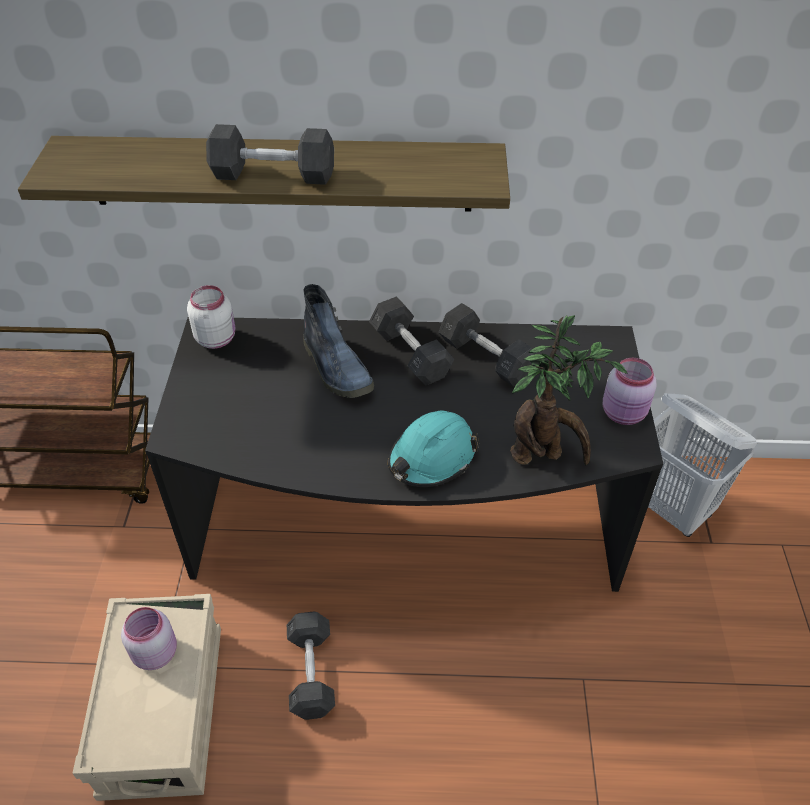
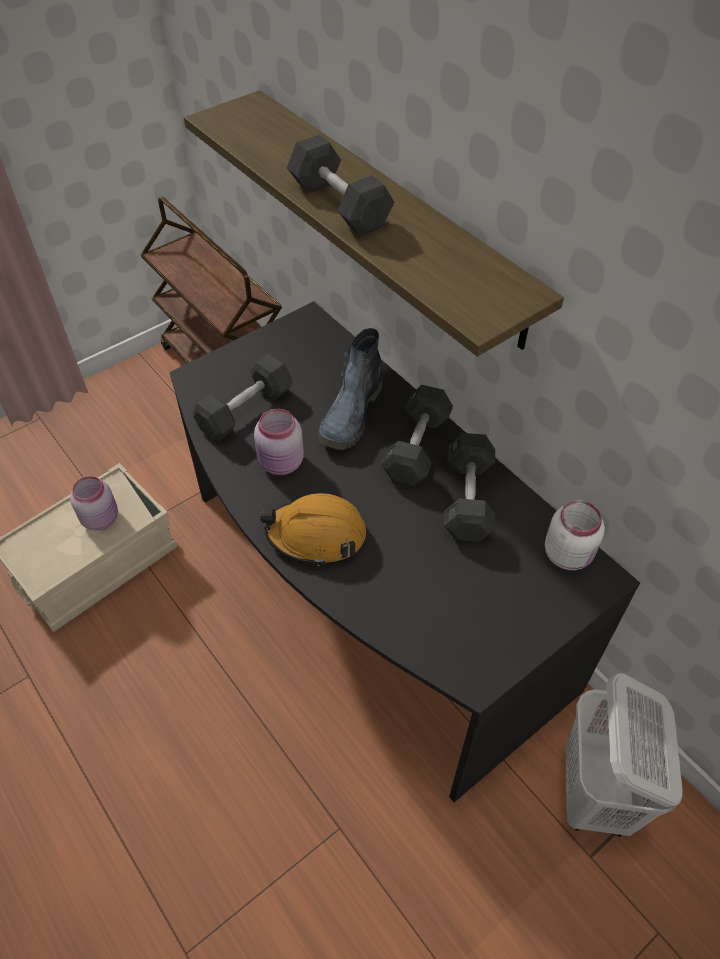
camera: 50 degrees right, 5 degrees up
white jar [187,285,236,349] -> white jar moved to [545,500,605,570]
grey dumbbell [287,612,335,720] -> grey dumbbell moved to [193,354,293,441]
turquoise hard hat [388,411,479,487] -> orange hard hat [260,493,366,566]
potted plant [510,315,628,465] -> none
pink jar [603,358,657,425] -> pink jar moved to [254,409,304,475]

